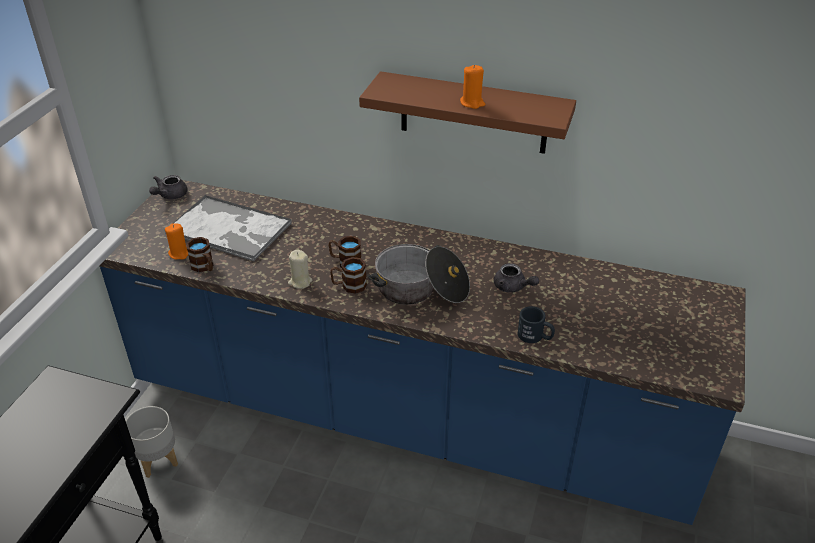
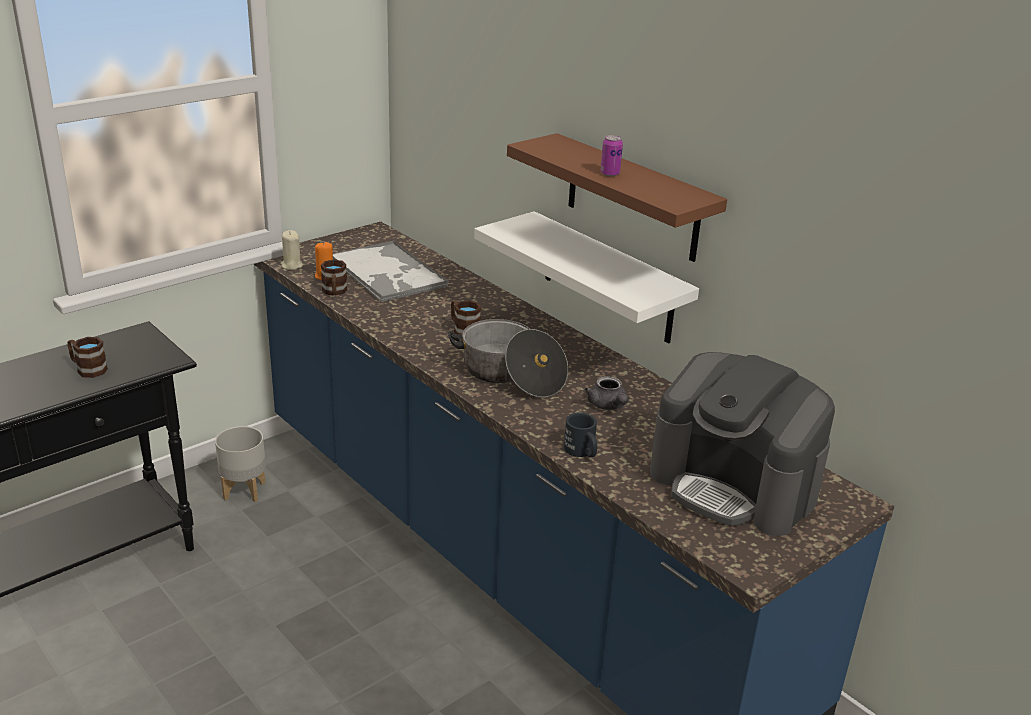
camera: 30 degrees right, 10 degrees down
grey teapot [149,175,188,199] -> none
beige candle [288,250,312,289] -> beige candle moved to [280,230,303,270]
brown mug [330,257,367,294] -> brown mug moved to [67,337,108,378]
orange candle [460,65,485,109] -> can [600,135,623,177]
none -> white shelf [474,211,699,344]
none -> coffee machine [650,352,835,536]

